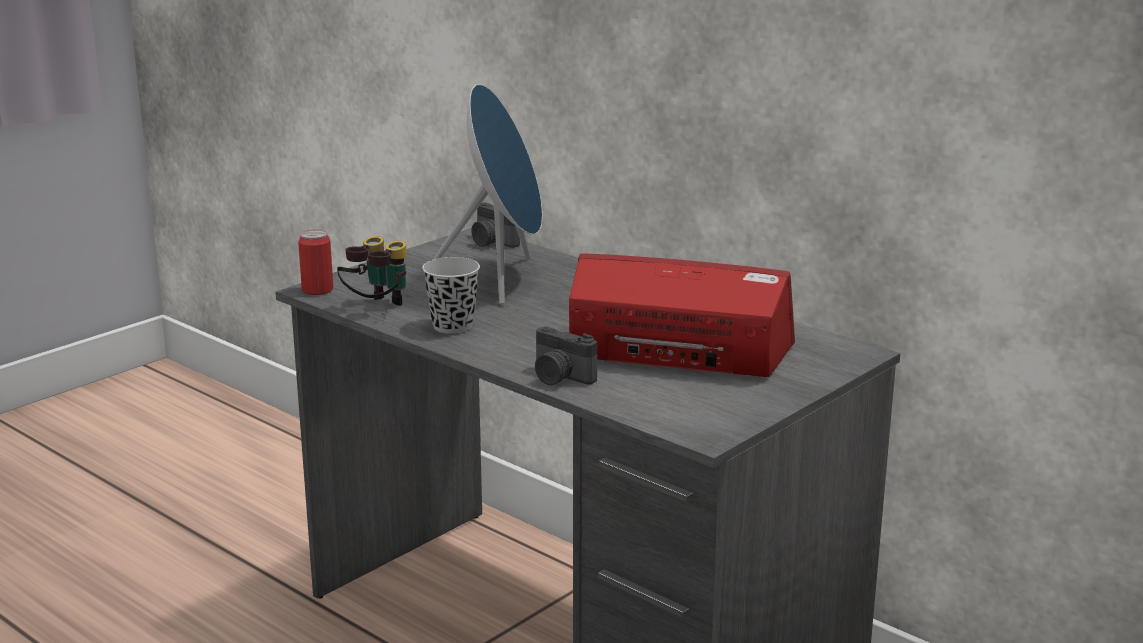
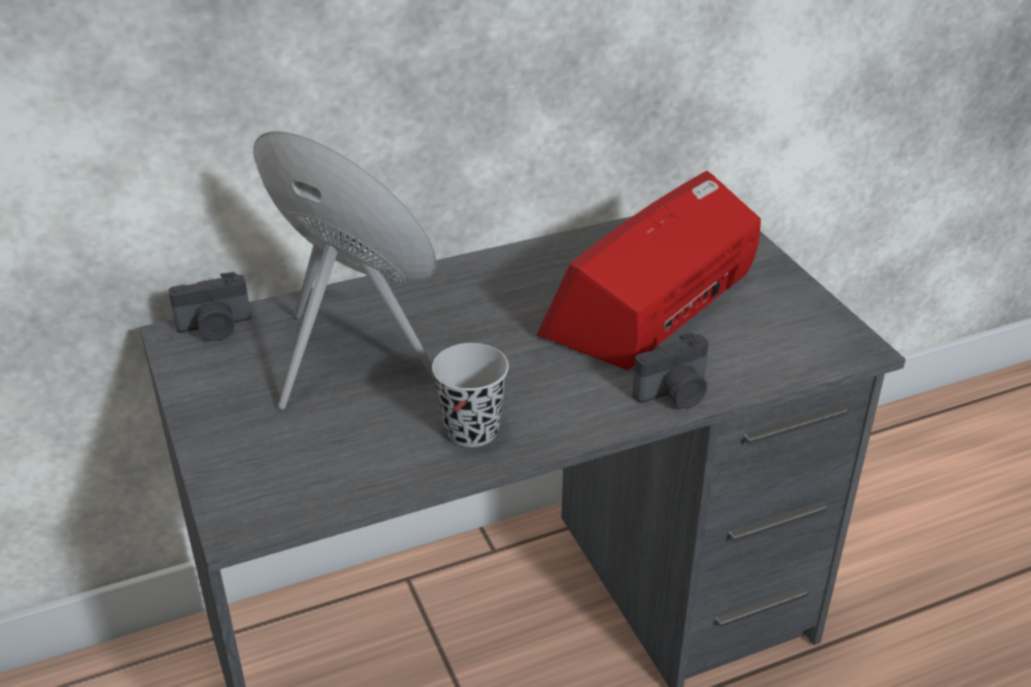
camera: 65 degrees left, 15 degrees up
can [298,229,333,295] -> none
binoculars [337,236,406,306] -> none

